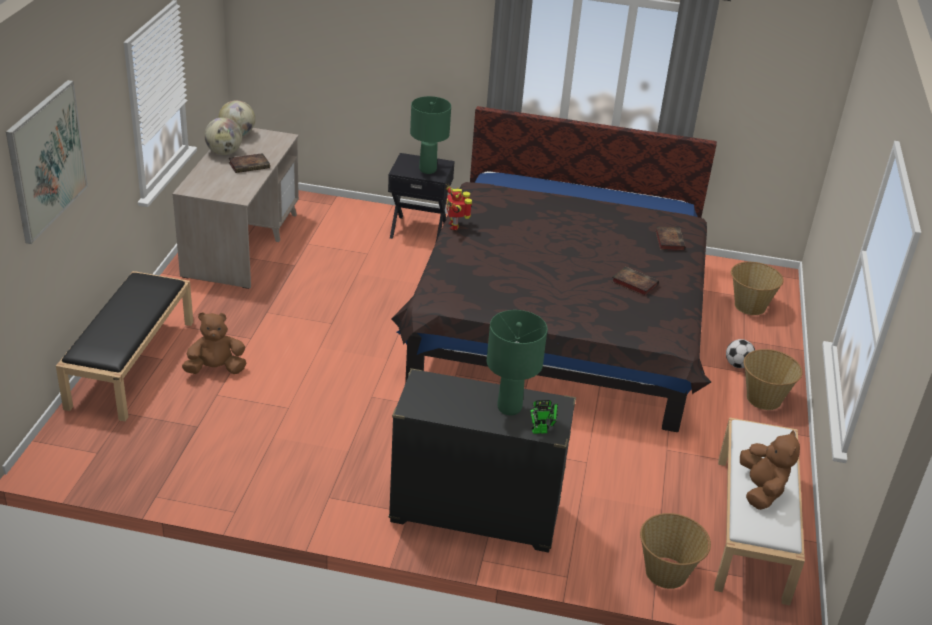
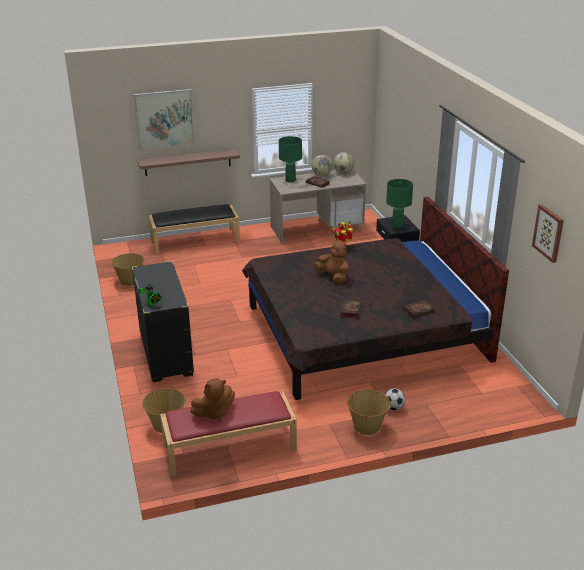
camera: 65 degrees right, 5 degrees down
brown plush toy [182,312,247,374] -> brown plush toy moved to [315,238,349,283]
green table lamp [487,310,548,415] -> green table lamp moved to [279,136,302,182]
white bench [714,417,805,605] -> red bench [160,391,297,477]
basket [731,262,784,315] -> basket moved to [111,253,145,286]
none -> shelf [137,149,240,176]
none -> picture [532,204,564,263]

